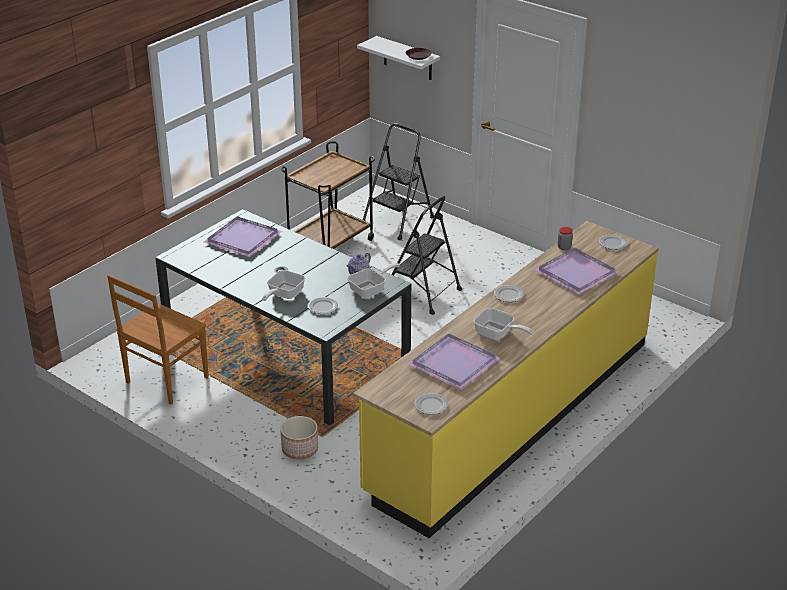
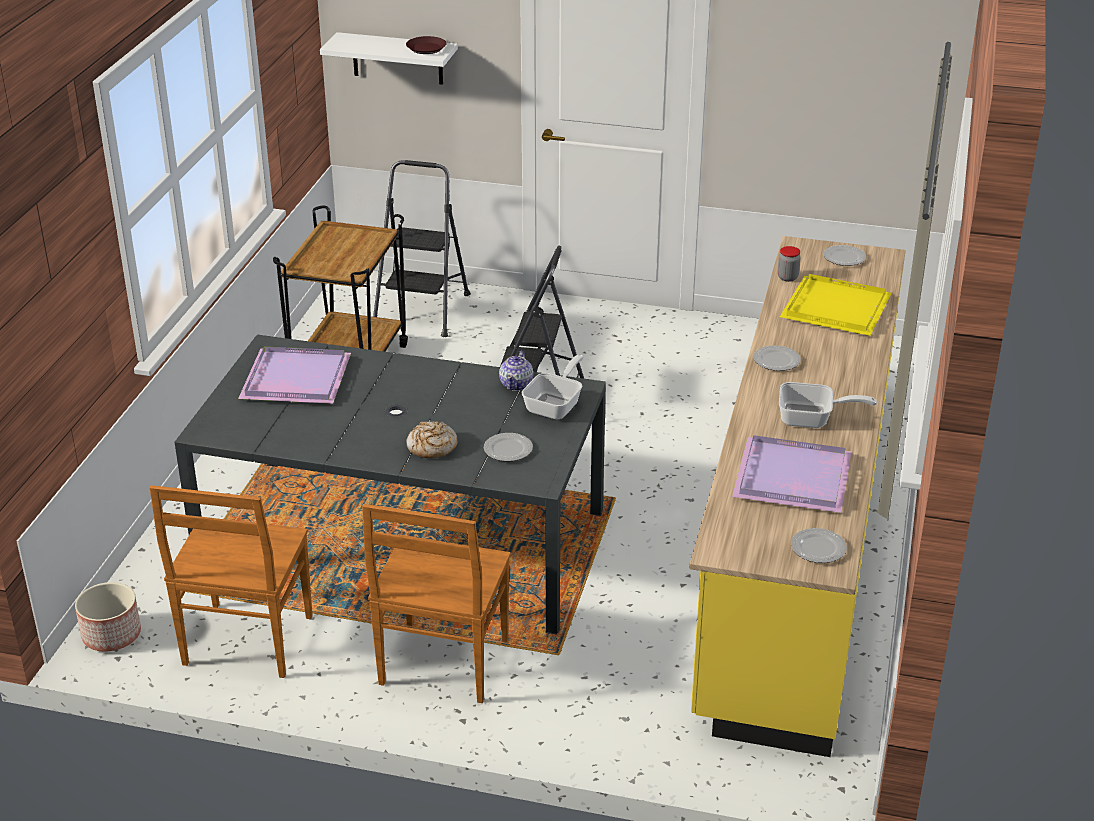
camera: 25 degrees left, 0 degrees up
frying pan [262,270,305,301] -> bread [406,421,457,458]
planter [280,416,318,459] -> planter moved to [75,582,141,652]
purple tray [534,248,619,295] -> yellow tray [780,274,892,336]
none -> brown chair [362,504,511,703]

